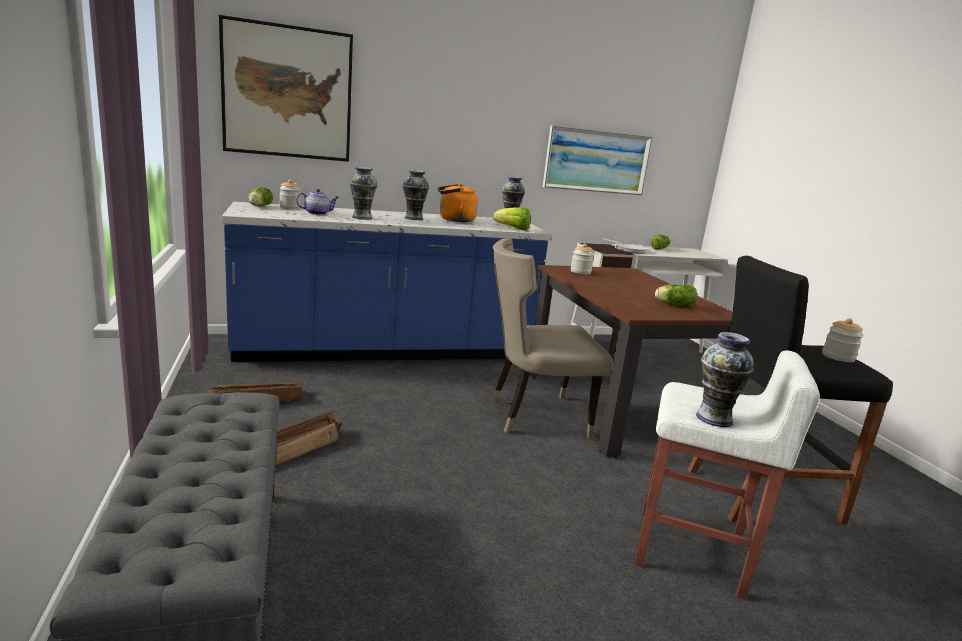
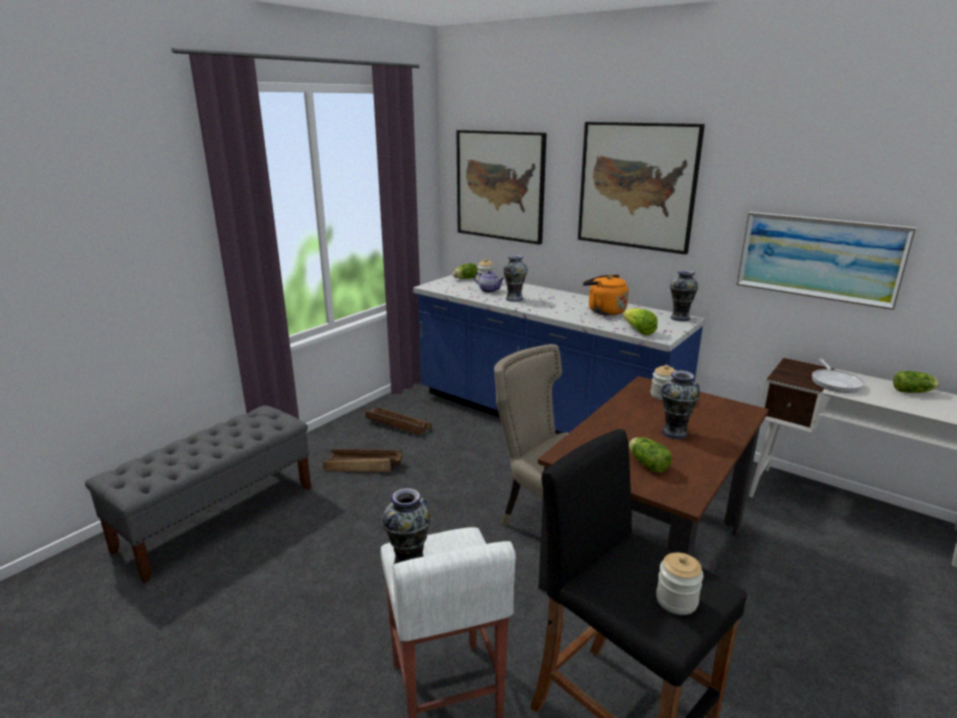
camera: 55 degrees right, 5 degrees up
vase [402,170,429,220] -> vase moved to [660,371,700,439]
none -> picture [578,122,705,255]

